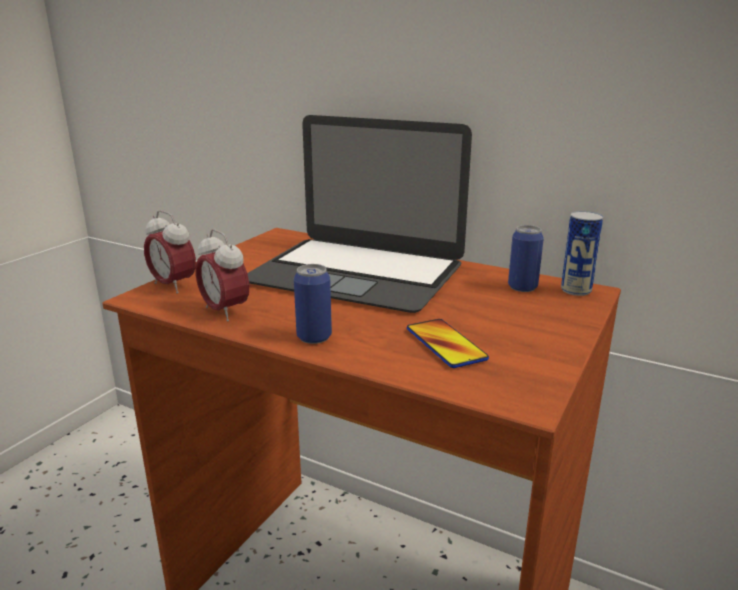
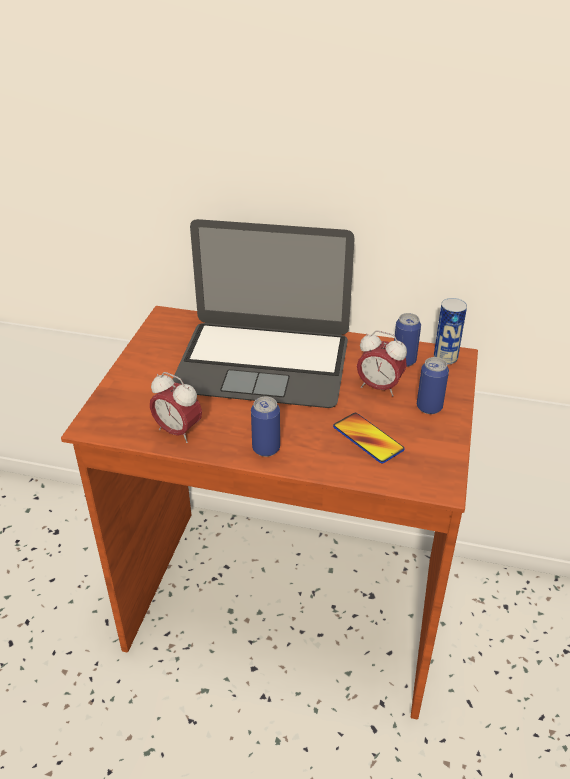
camera: 15 degrees left, 15 degrees up
alarm clock [144,210,196,294] -> alarm clock moved to [357,331,407,397]
none -> can [417,357,449,414]

